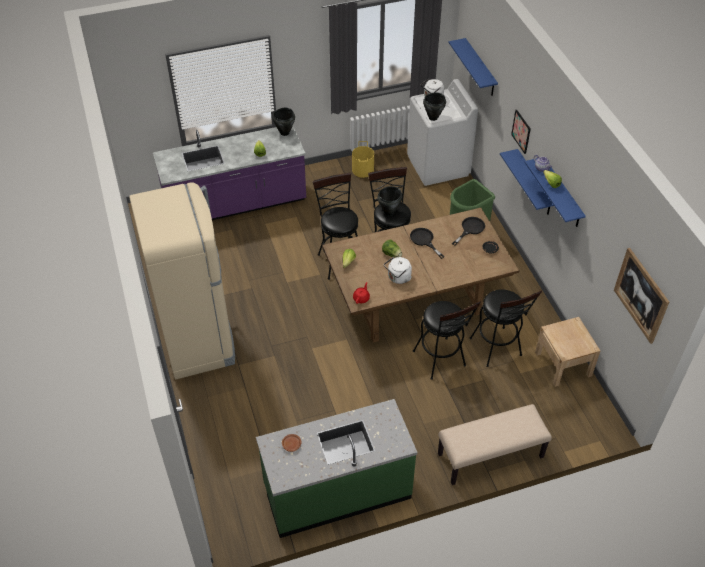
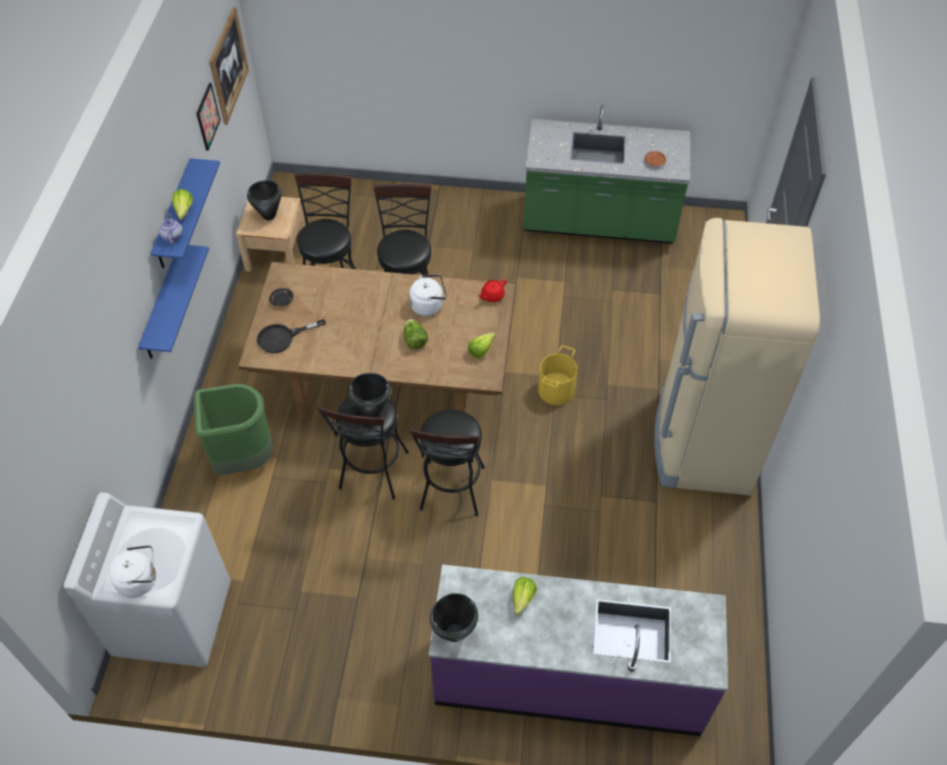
camera: 155 degrees left, 5 degrees up
yellow bucket [352,141,374,178] -> yellow bucket moved to [538,345,577,405]
black frying pan [410,228,445,259] -> none
black cooking pot [423,93,446,121] -> black cooking pot moved to [247,180,282,220]
beige bench [438,404,552,485] -> none
blue shelf [449,38,498,96] -> none
picture [511,110,531,154] -> picture moved to [196,83,220,151]

